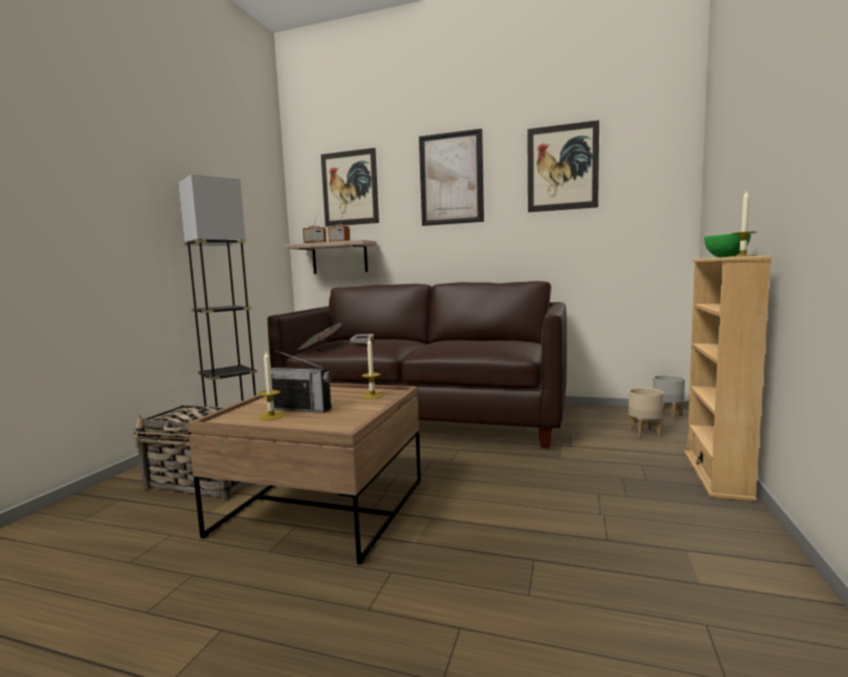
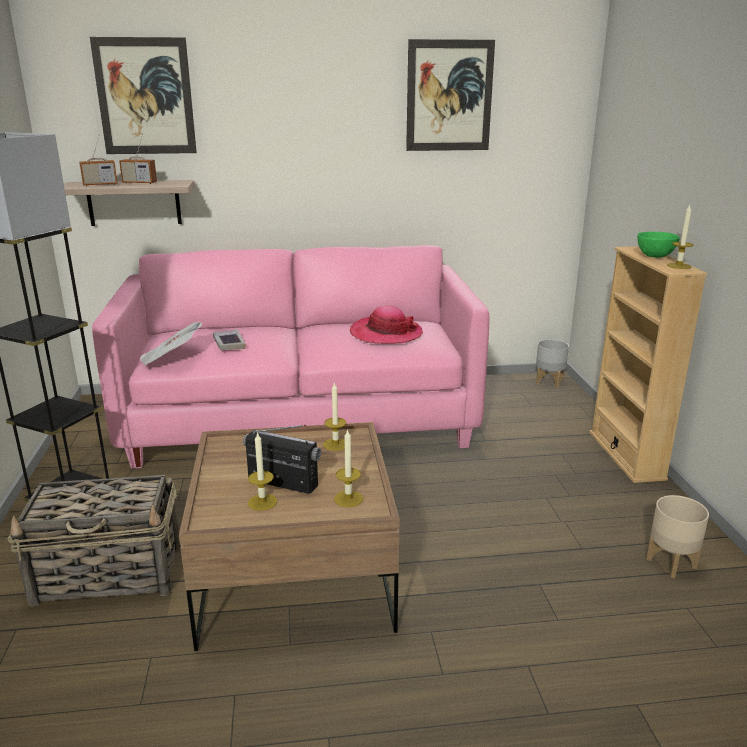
camera: 25 degrees left, 15 degrees up
brown sofa [267,281,567,449] -> pink sofa [92,245,490,469]
radio [270,350,332,413] -> radio turned 150 degrees counterclockwise [243,425,321,494]
picture [419,128,484,226] -> none
beige planter [628,388,664,438] -> beige planter moved to [646,495,709,578]
none -> candle [334,429,363,507]
none -> hat [350,306,423,344]

